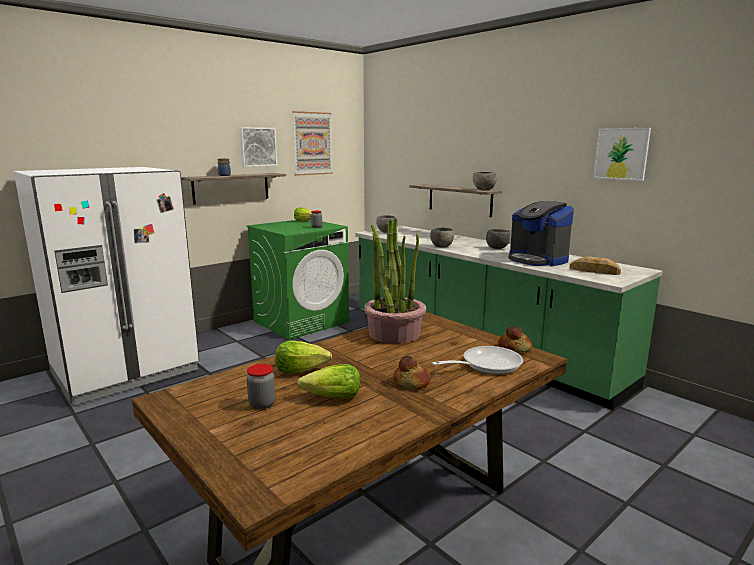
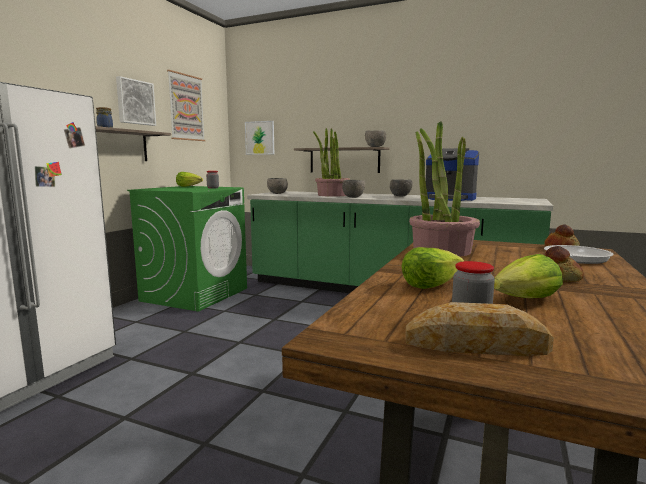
camera: 25 degrees left, 5 degrees down
bread [569,256,621,275] -> bread moved to [405,302,554,356]
picture [593,128,651,181] -> picture moved to [245,121,274,155]
none -> potted plant [313,128,350,197]

